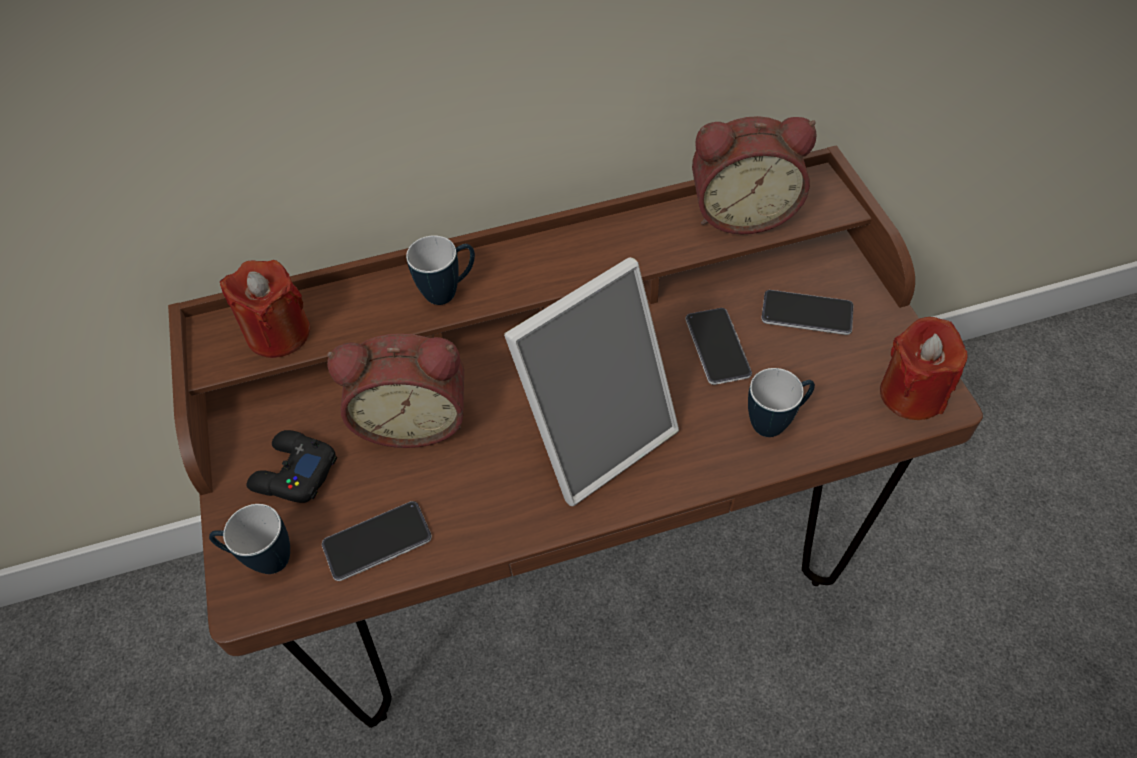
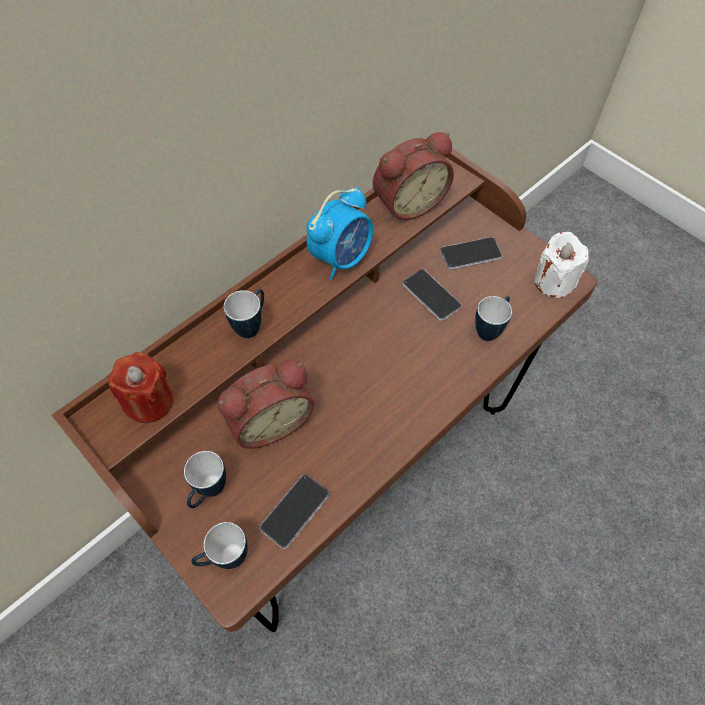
camera: 30 degrees left, 5 degrees up
black game controller [246,430,337,503] -> mug [184,451,226,508]
picture frame [504,257,679,506] -> none
red candle [880,317,968,420] -> white candle [534,232,589,298]
none -> alarm clock [306,187,373,280]

